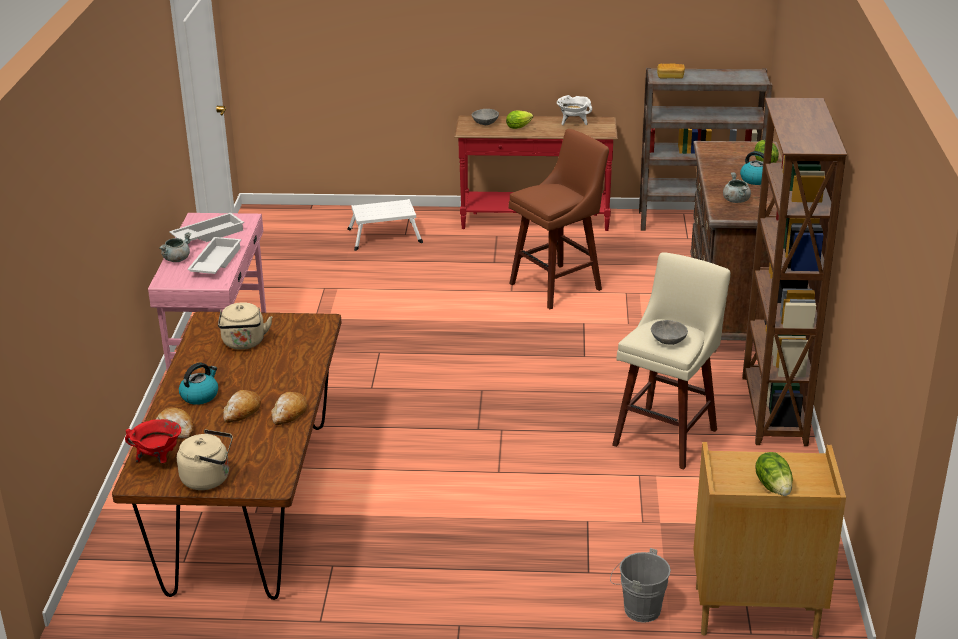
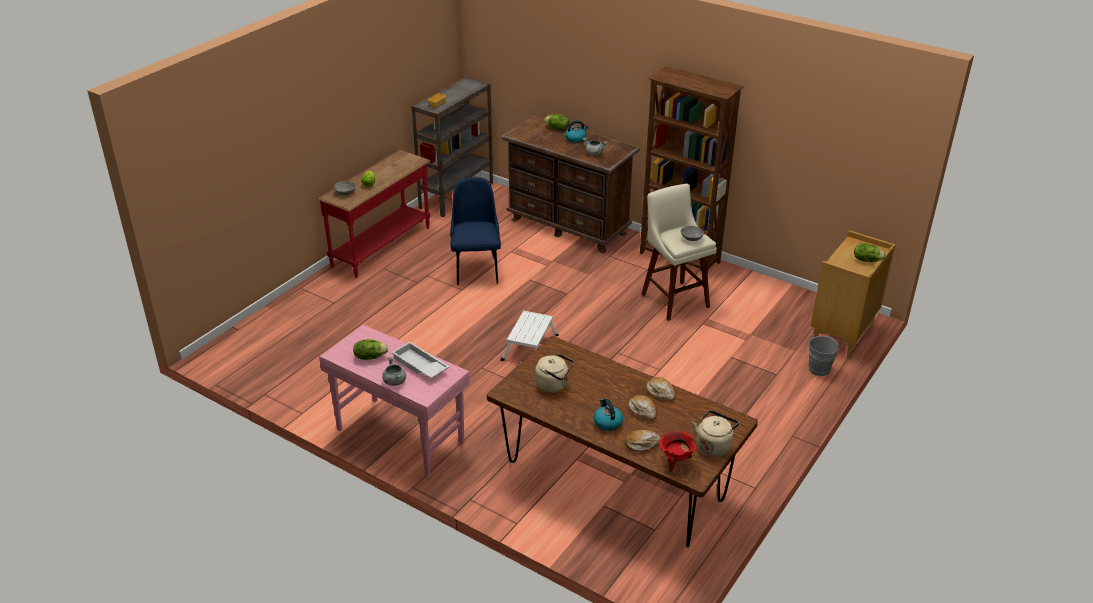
camera: 60 degrees left, 5 degrees up
white tray [169,213,244,242] -> lettuce [353,339,388,360]
white step ladder [347,199,423,251] -> white step ladder moved to [500,311,559,361]
brown stool [509,129,609,309] -> blue chair [450,177,501,286]
white cooking pot [557,95,592,125] -> none

